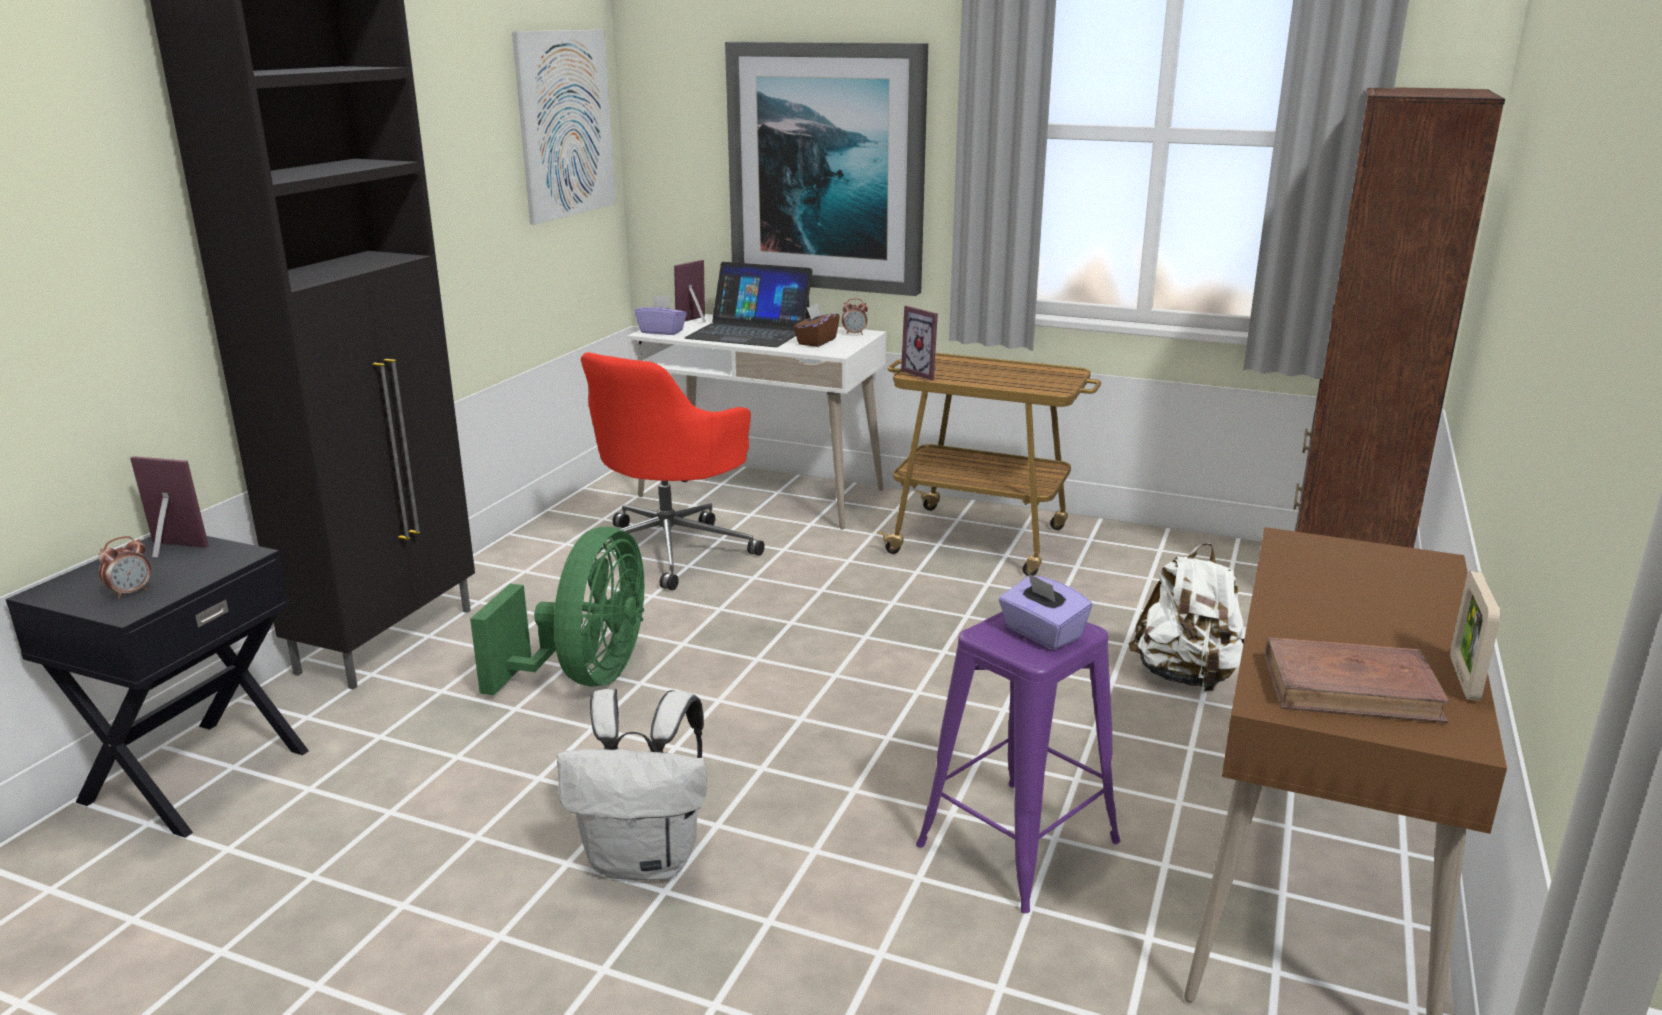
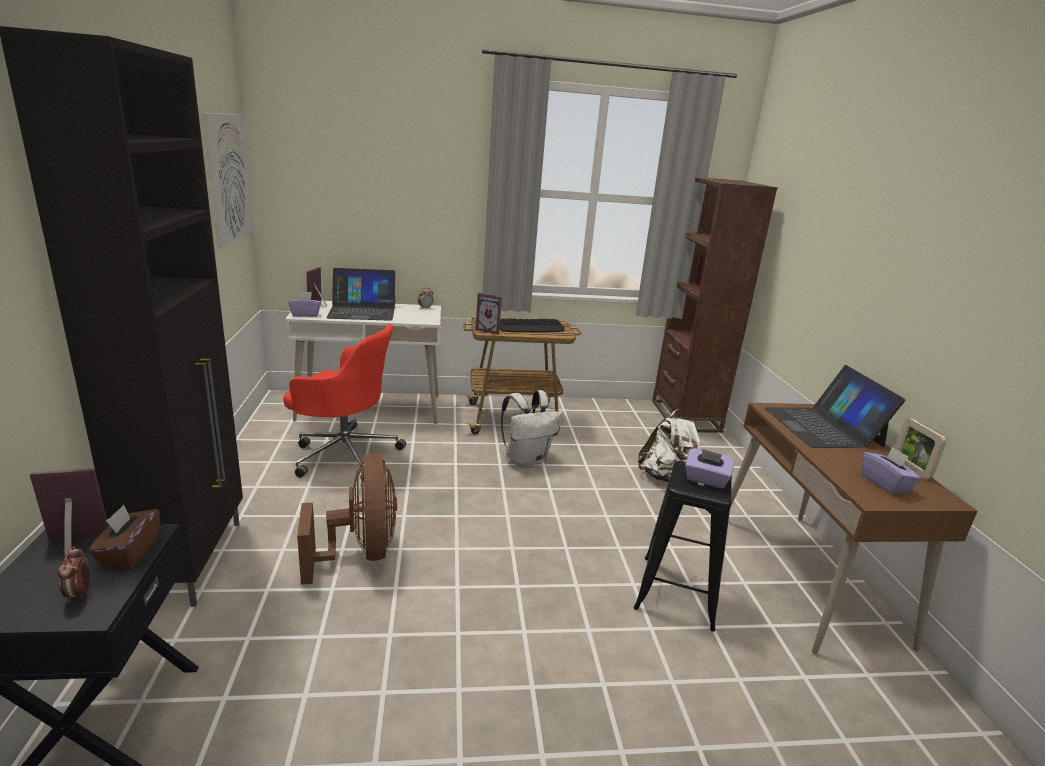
camera: 30 degrees left, 0 degrees up
alarm clock [98,536,151,599] -> alarm clock turned 150 degrees clockwise [57,546,90,603]
green fan [470,527,644,695] -> brown fan [297,453,397,585]
white backpack [557,689,707,881] -> white backpack moved to [501,390,563,467]
red office chair [581,352,765,590] -> red office chair turned 75 degrees counterclockwise [283,324,406,482]
picture [725,42,928,296] -> none
brown tissue box [793,303,840,347] -> brown tissue box moved to [88,505,160,568]
purple stool [916,612,1121,913] -> black stool [634,461,732,632]
brown book [1265,637,1449,723] -> purple tissue box [862,447,921,495]
none -> keyboard [500,319,565,332]
none -> laptop [764,365,905,448]

